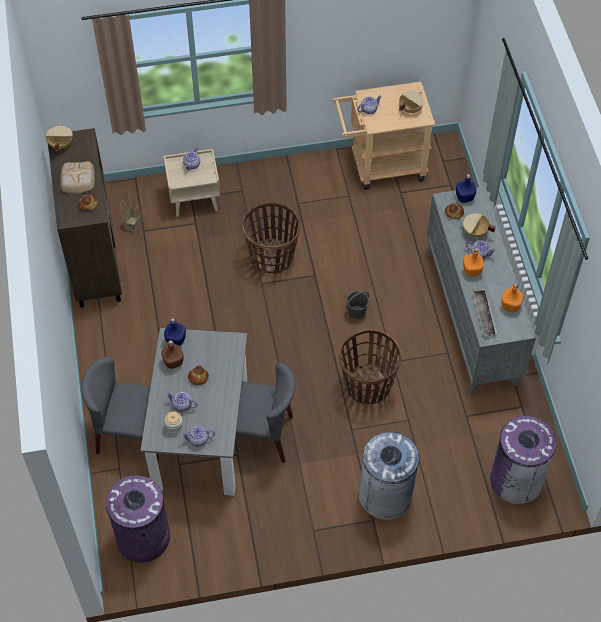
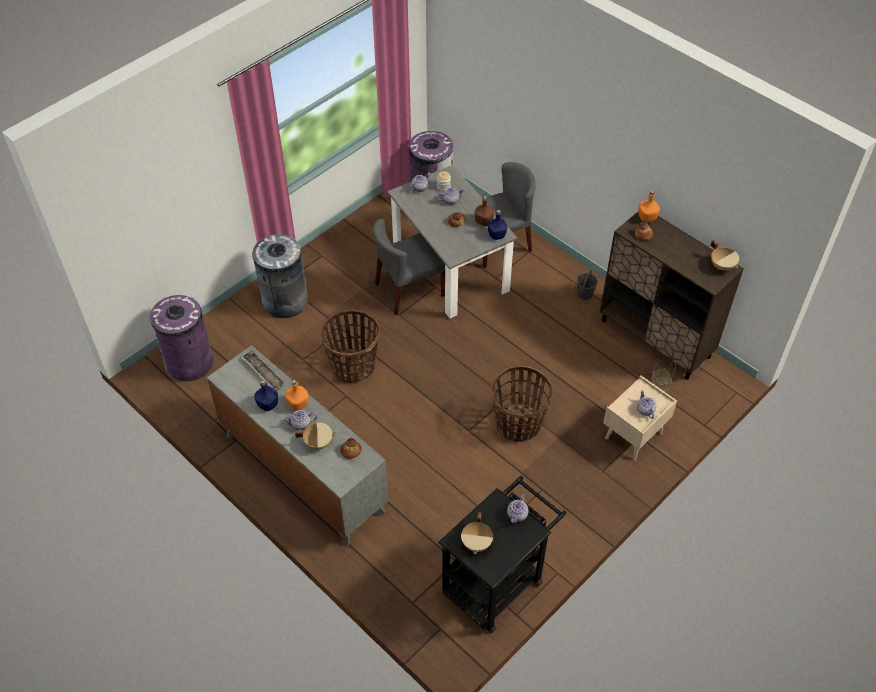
camera: 145 degrees right, 5 degrees down
bread [60,161,95,194] -> none
beige cart [332,82,435,190] -> black cart [438,476,566,633]
grey bucket [346,291,369,319] -> grey bucket moved to [577,269,598,300]
blue bottle [456,174,477,203] -> blue bottle moved to [254,380,278,411]
orange bottle [501,284,523,312] -> orange bottle moved to [638,191,660,222]

